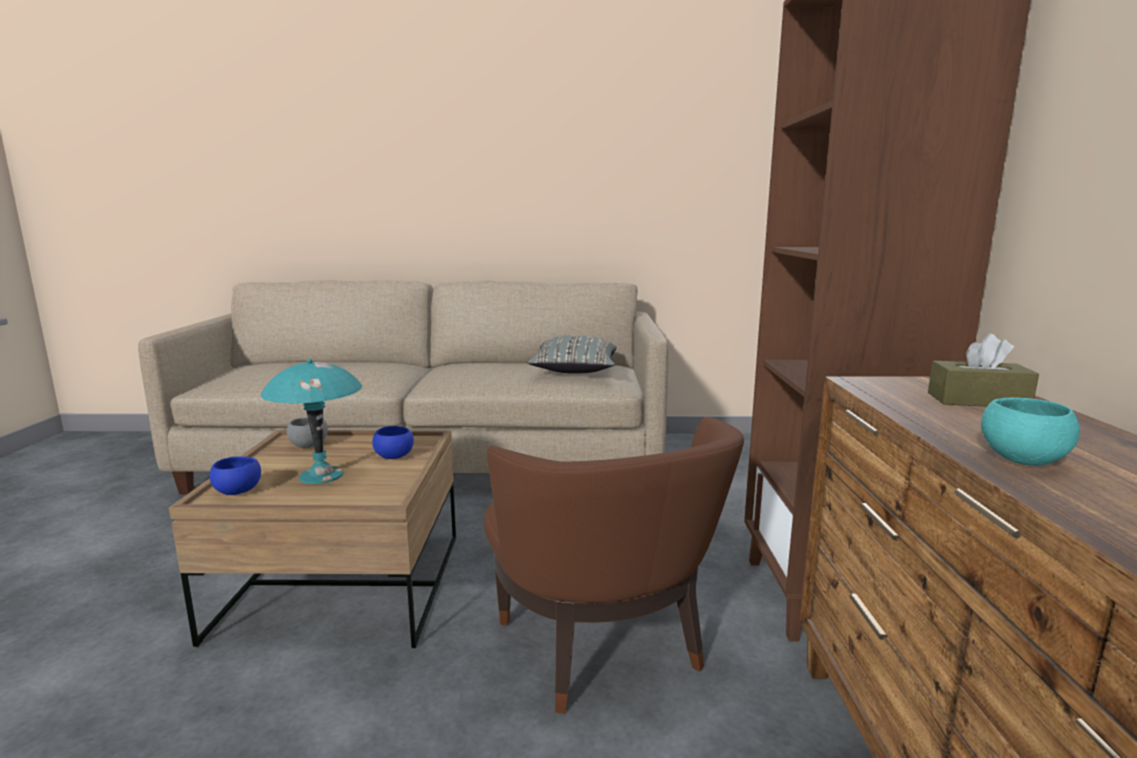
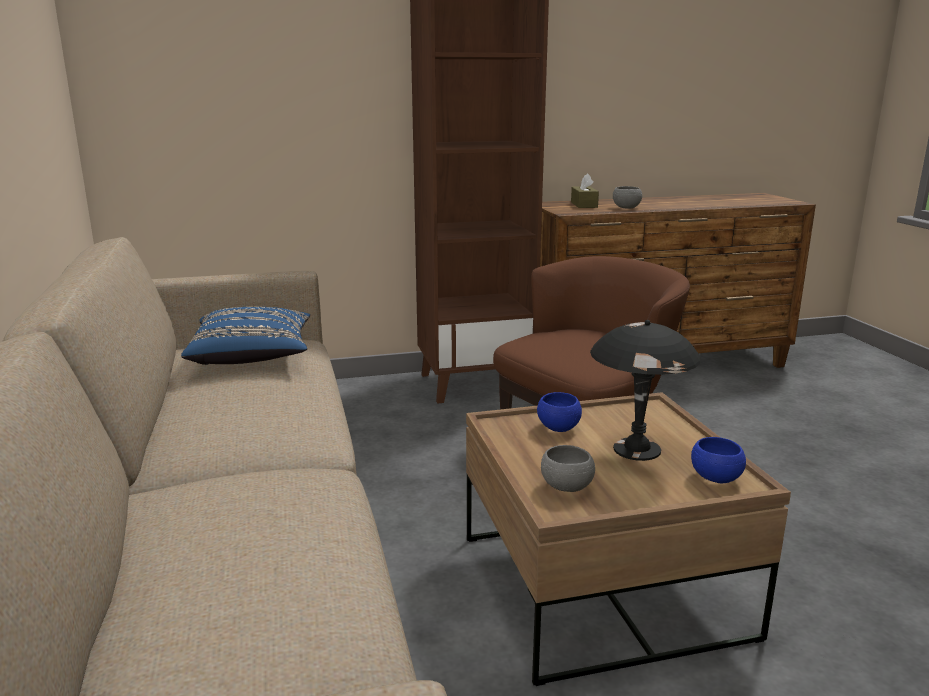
camera: 105 degrees left, 5 degrees up
turquoise table lamp [261,358,362,484] -> black table lamp [590,320,701,461]
grey pillow [528,336,617,374] -> blue pillow [181,307,310,365]
turquoise bowl [981,397,1080,466] -> none
none -> grey bowl [613,186,642,209]

